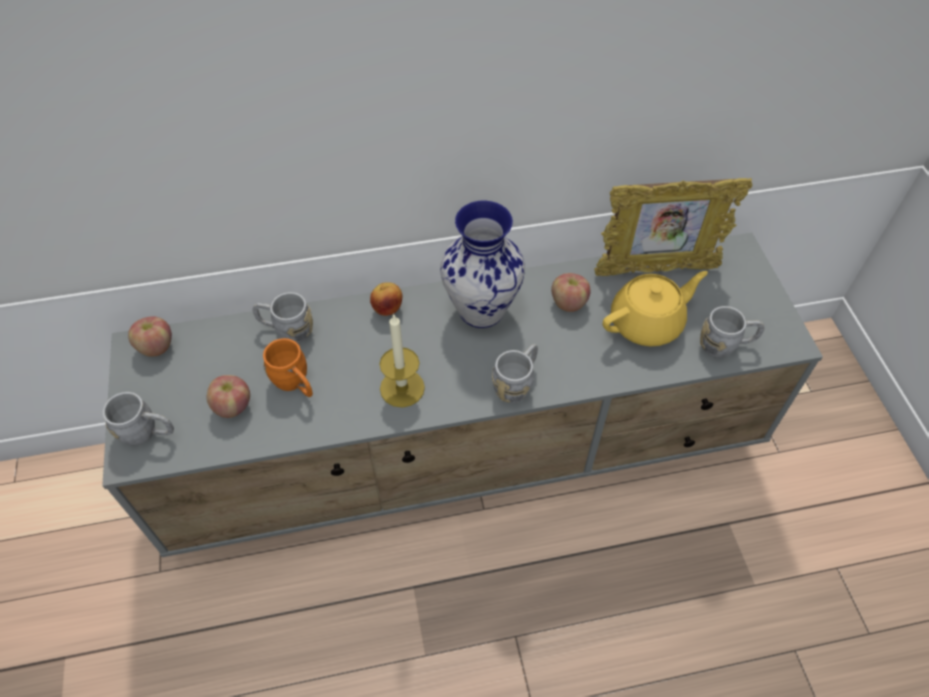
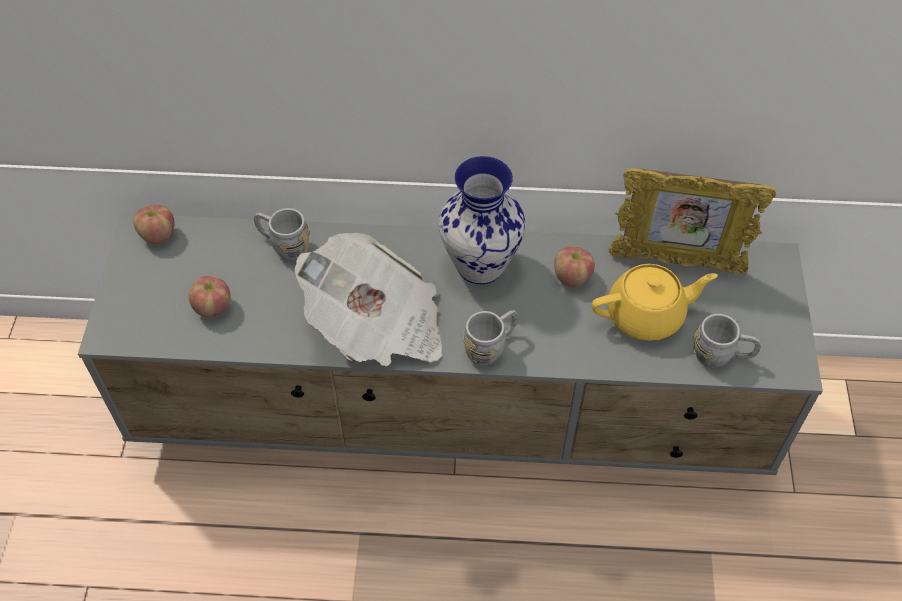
camera: 15 degrees right, 0 degrees up
grey mug [102,392,174,446] -> none
orange mug [263,338,313,397] -> none
apple [370,282,402,316] -> none
candle [379,314,425,408] -> newspaper [295,233,442,366]

